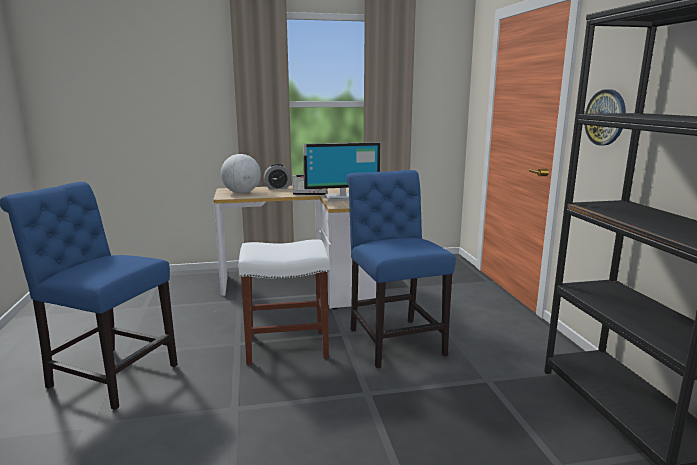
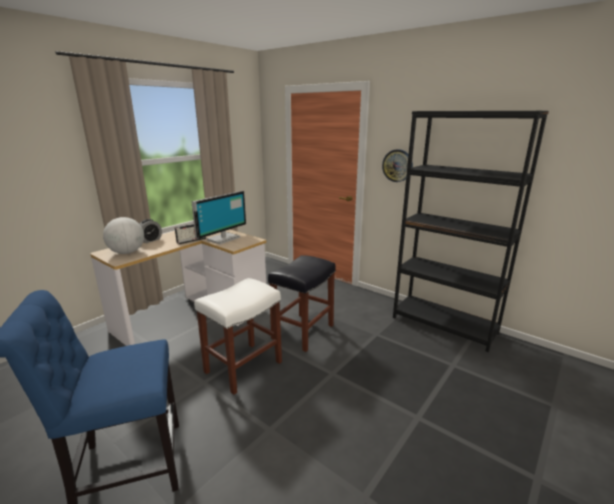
camera: 40 degrees left, 5 degrees up
blue chair [346,170,456,368] -> black stool [268,255,336,352]

